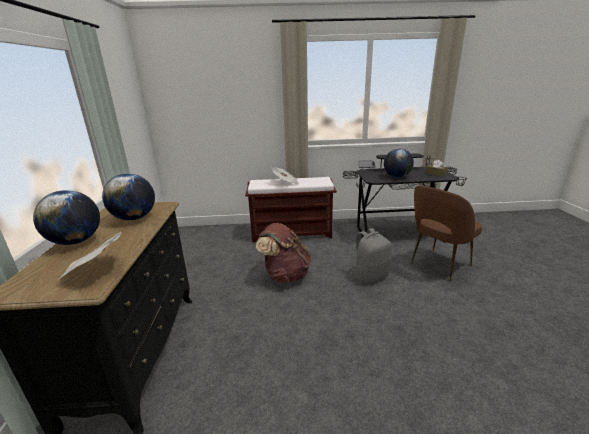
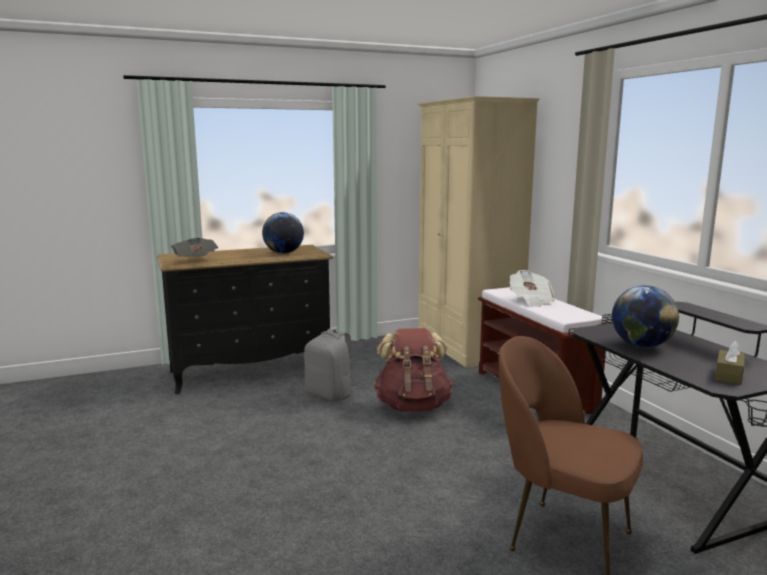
camera: 70 degrees right, 10 degrees down
globe [33,190,100,245] -> none
grey backpack [351,228,392,284] -> grey backpack moved to [304,328,356,402]
none -> beige wardrobe [418,96,540,367]

